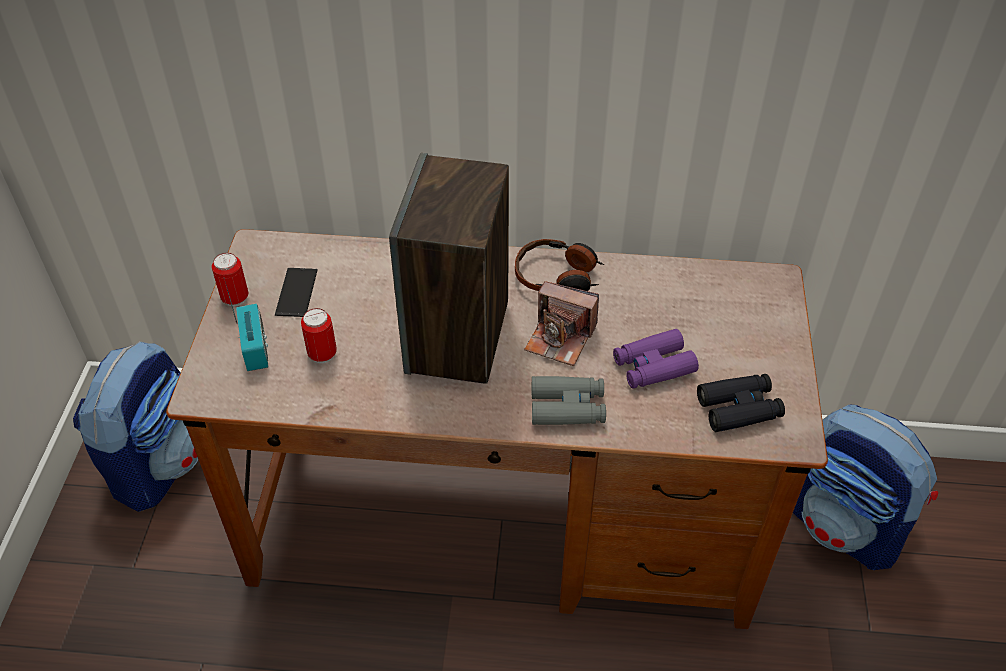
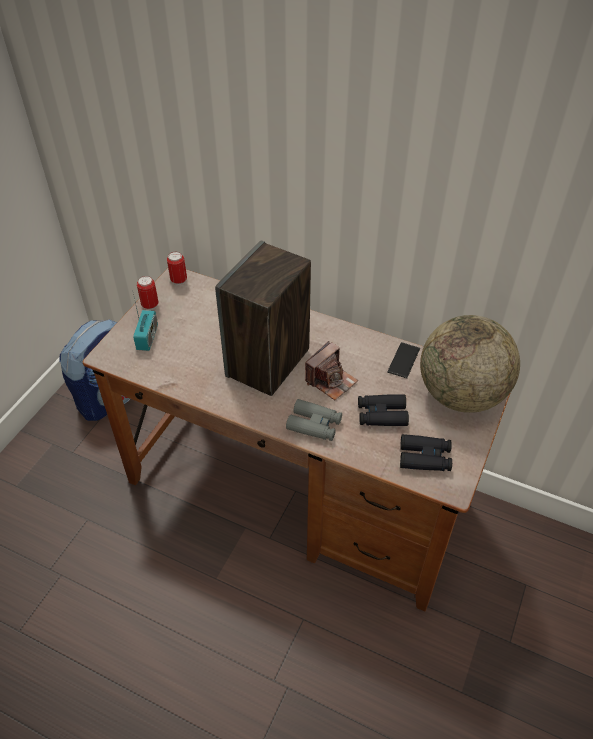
camera: 20 degrees right, 0 degrees up
phone [275,268,317,317] -> phone moved to [387,342,420,378]
can [301,308,337,363] -> can moved to [167,252,187,285]
headphones [515,239,604,291] -> none
camera [524,281,599,366] -> camera turned 90 degrees counterclockwise [305,341,358,400]
purple binoculars [613,329,699,389] -> black binoculars [358,394,409,426]
backpack [793,405,938,570] -> none
none -> globe [420,315,520,413]

